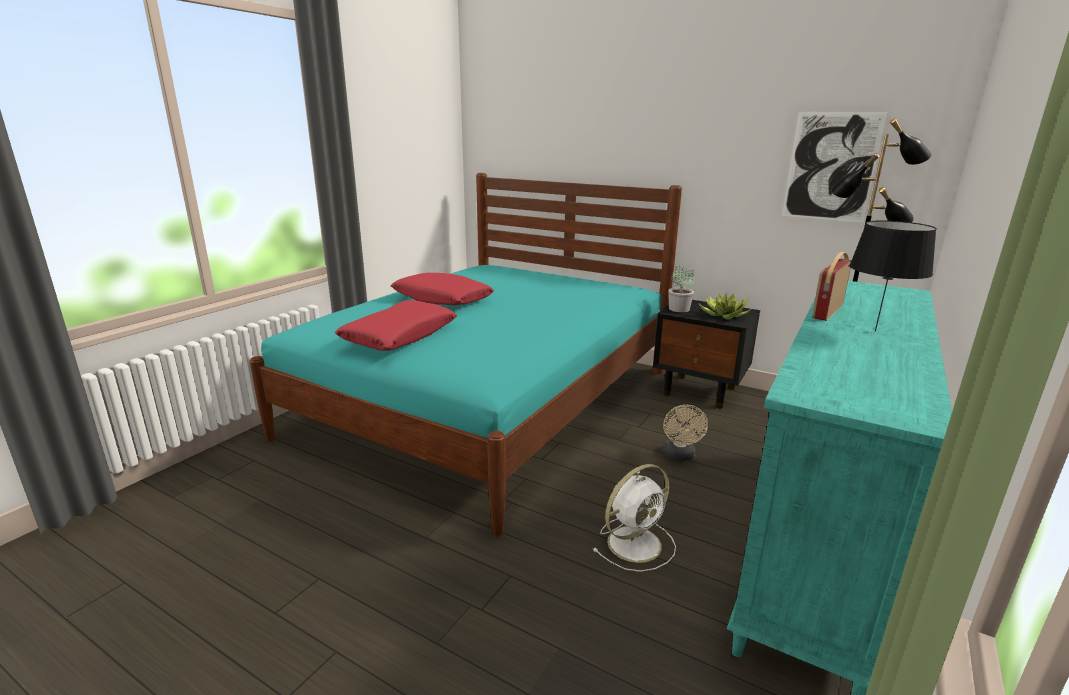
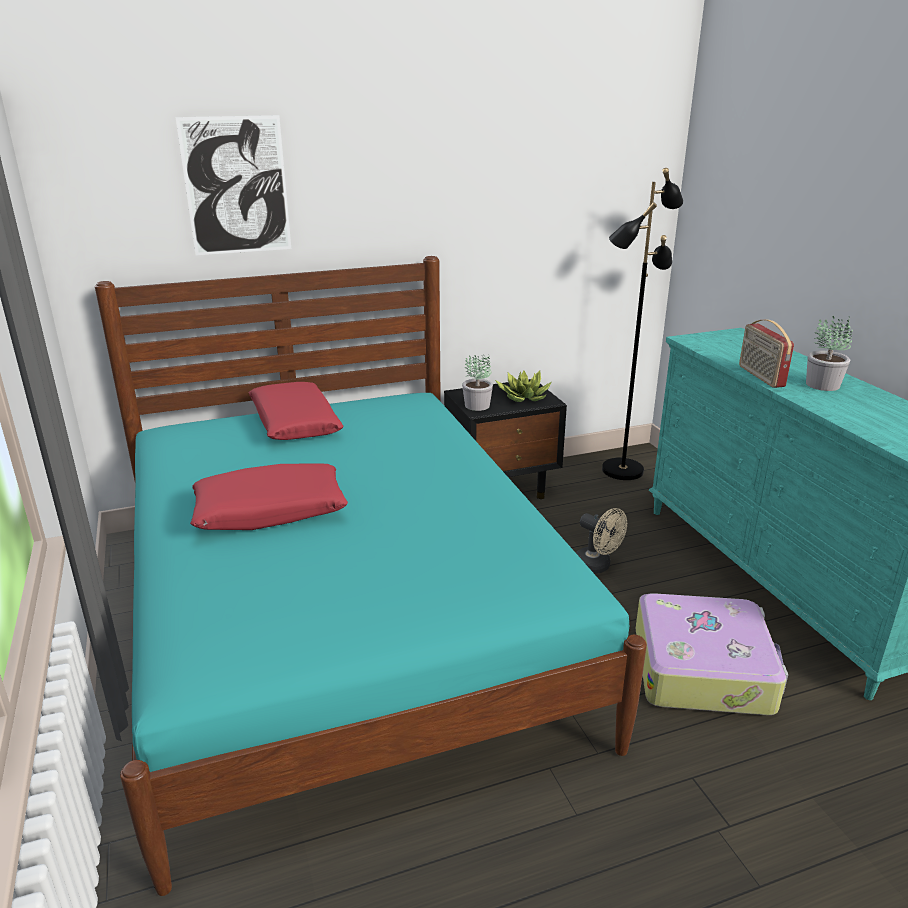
camera: 50 degrees left, 5 degrees up
red pillow [334,300,457,351] -> red pillow moved to [249,382,344,440]
white fan [593,464,676,572] -> suitcase [635,593,788,715]
picture [782,112,887,223] -> picture moved to [175,115,291,256]
black table lamp [849,220,937,332] -> potted plant [806,316,853,391]

